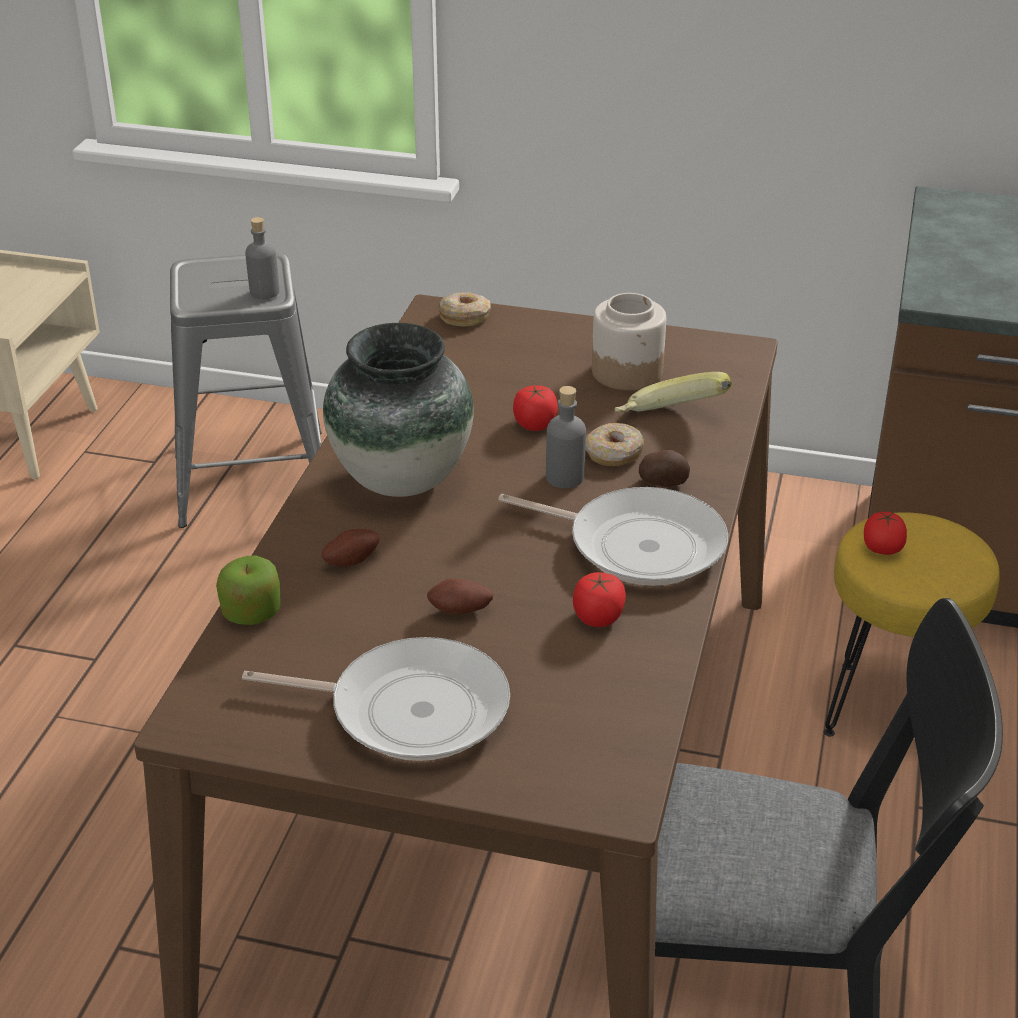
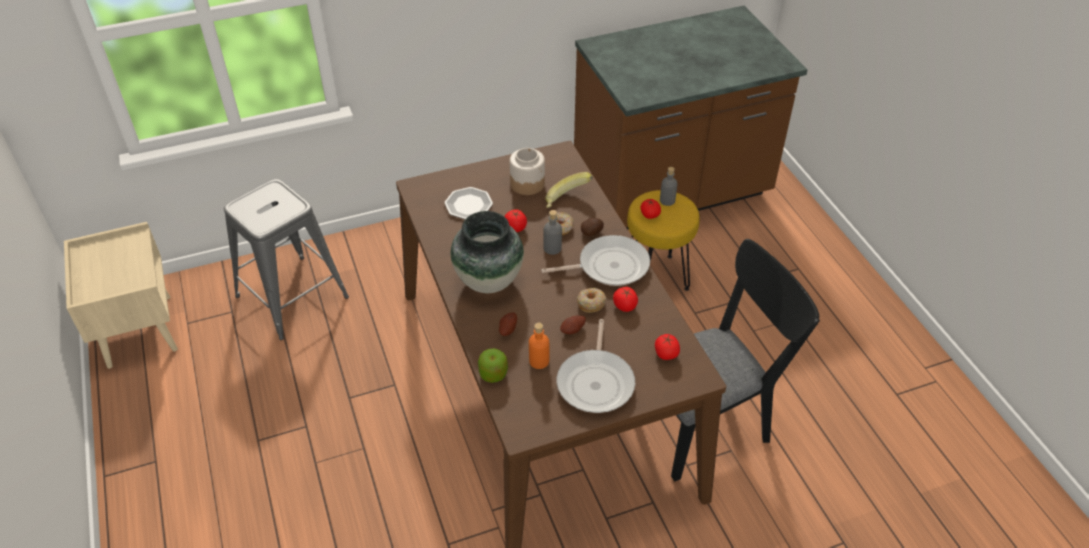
camera: 35 degrees left, 10 degrees up
frying pan [242,637,510,761] -> frying pan turned 120 degrees clockwise [557,319,635,413]
grey bottle [245,217,280,299] -> grey bottle moved to [660,167,678,206]
donut [438,292,491,326] -> donut moved to [577,288,606,313]
none -> plate [445,187,493,219]
none -> orange bottle [529,323,549,369]
none -> tomato [655,334,680,360]

